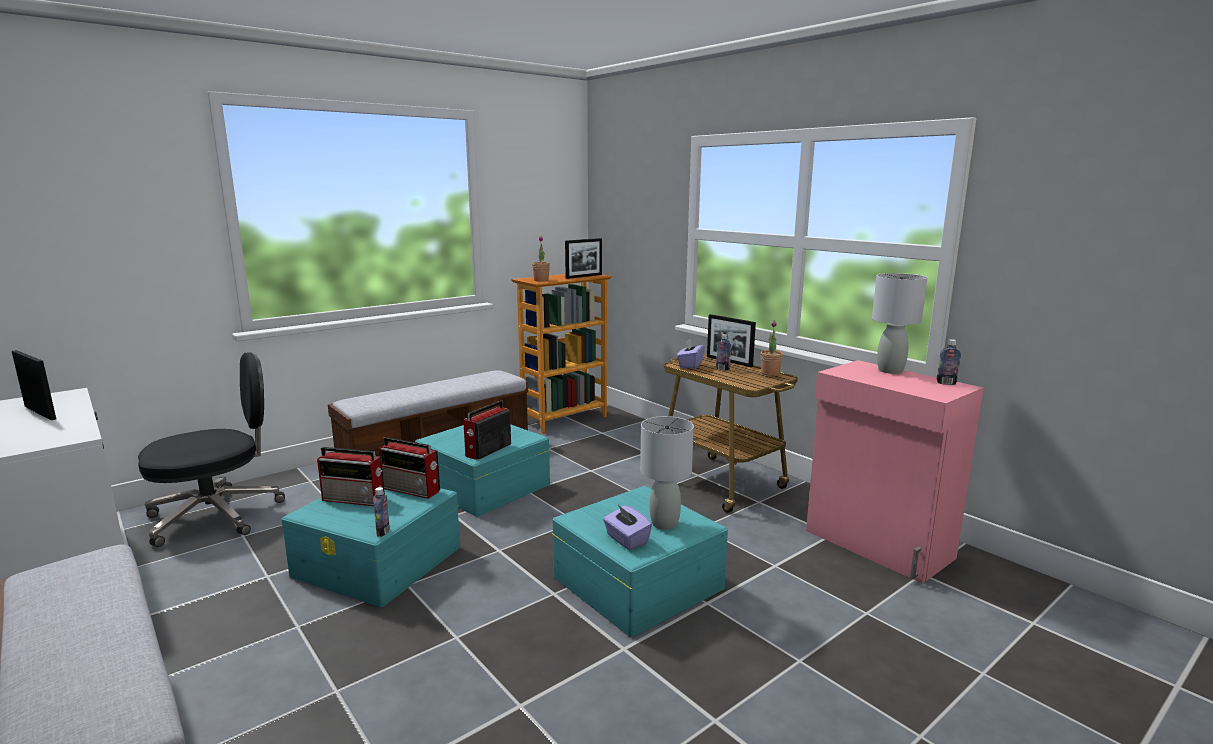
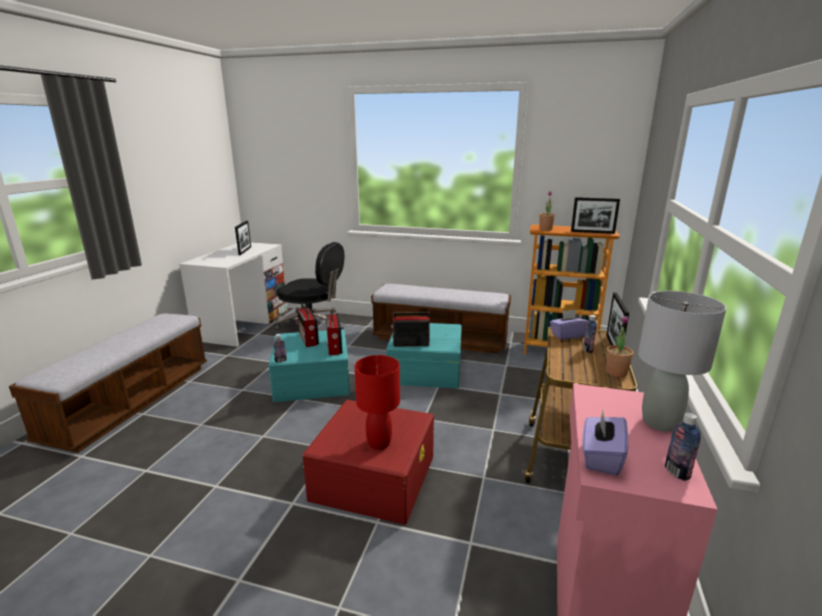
camera: 55 degrees right, 5 degrees up
turquoise storage box [552,486,728,637] -> red storage box [303,400,434,524]
purple tissue box [603,505,652,550] -> purple tissue box moved to [582,409,628,476]
grey table lamp [640,416,694,530] -> red table lamp [355,355,400,450]

